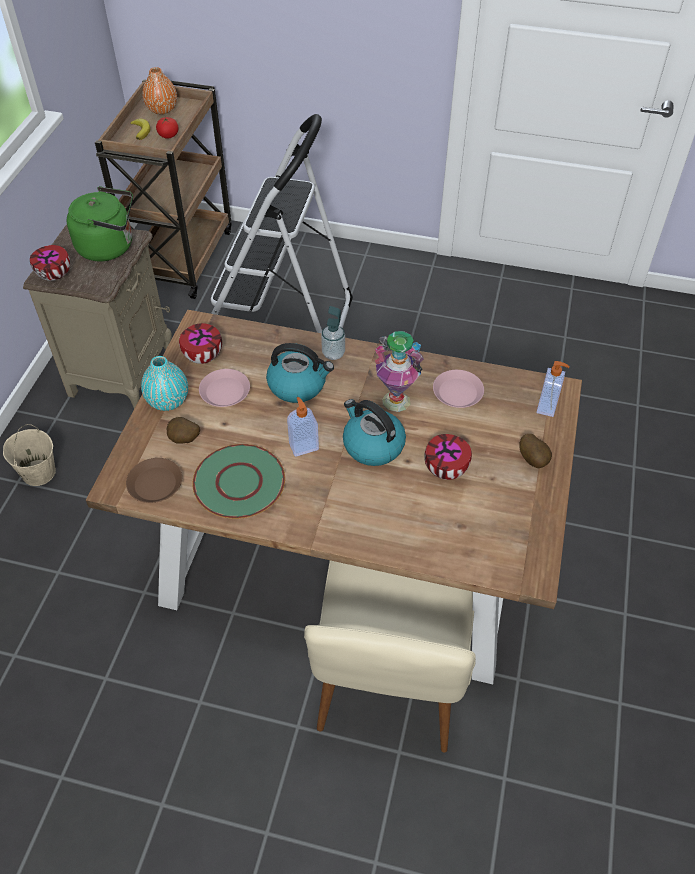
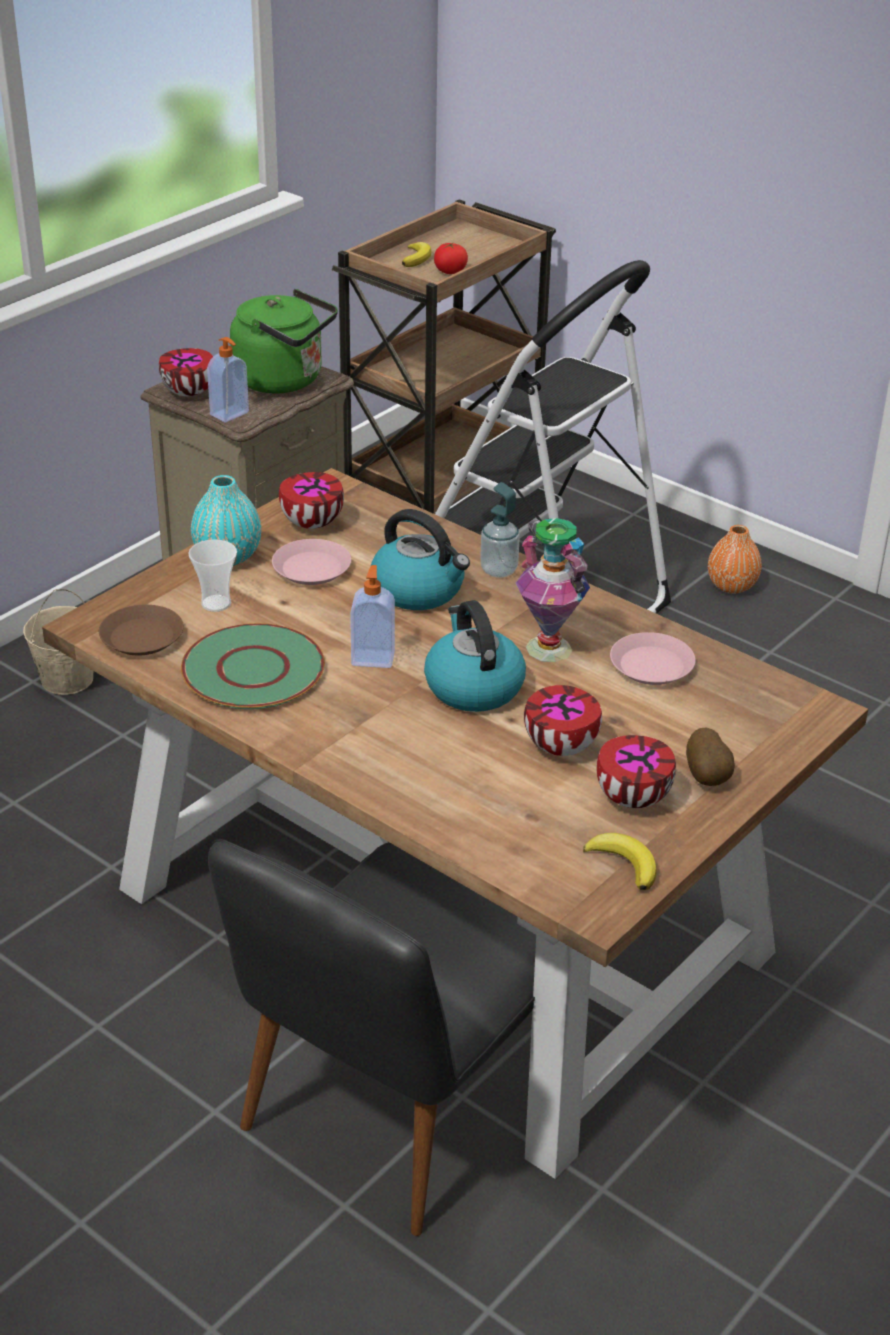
camera: 25 degrees right, 15 degrees down
orange vase [142,67,177,115] -> orange vase moved to [708,525,762,594]
potato [167,417,200,444] -> cup [188,539,237,612]
beige chair [304,560,476,753] -> black chair [208,839,536,1236]
soap dispenser [537,361,570,417] -> soap dispenser moved to [207,337,249,422]
none -> banana [583,833,656,890]
none -> bowl [597,735,676,808]

